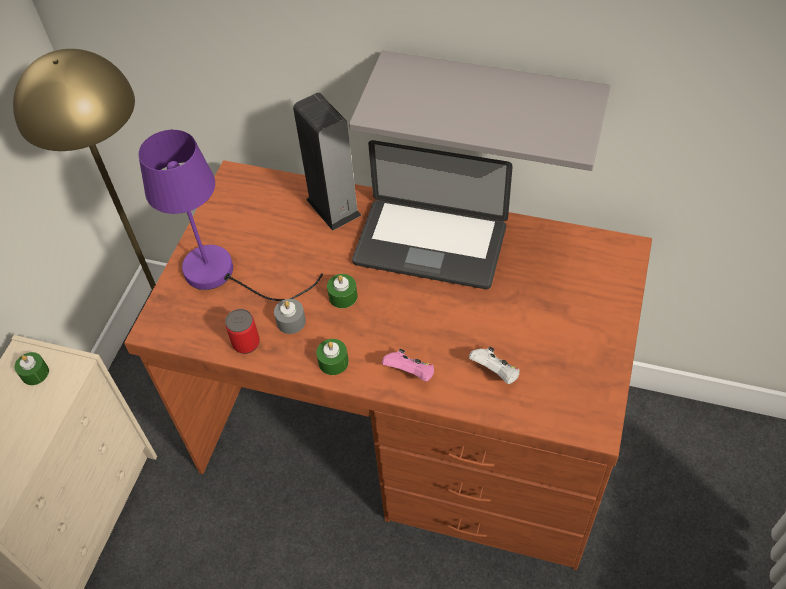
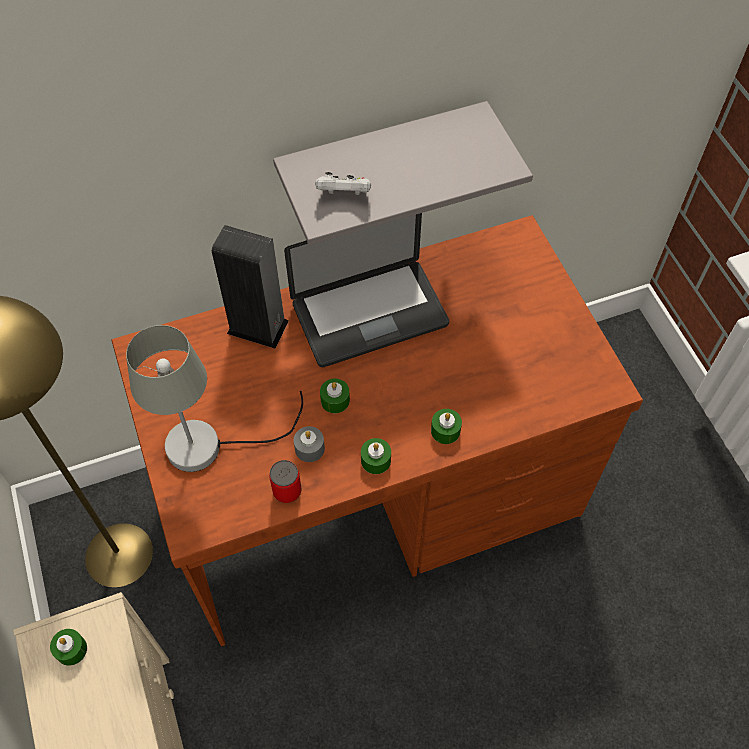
camera: 40 degrees left, 5 degrees up
purple table lamp [139,130,323,301] -> grey table lamp [126,325,303,472]
pink game controller [382,349,434,381] -> green candle [431,409,462,444]
white game controller [469,347,520,384] -> white game controller moved to [315,172,371,195]

